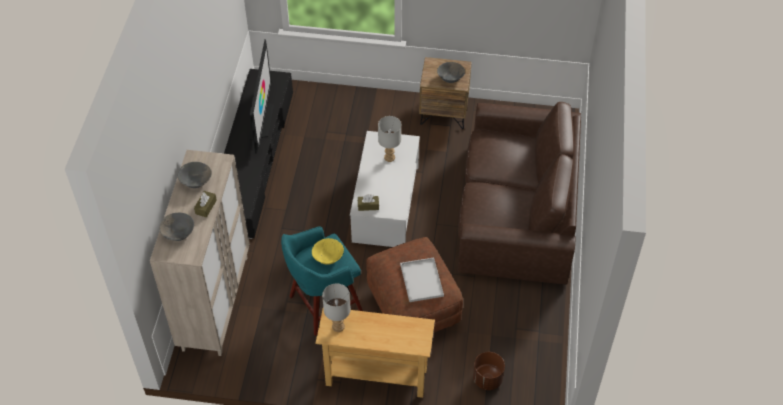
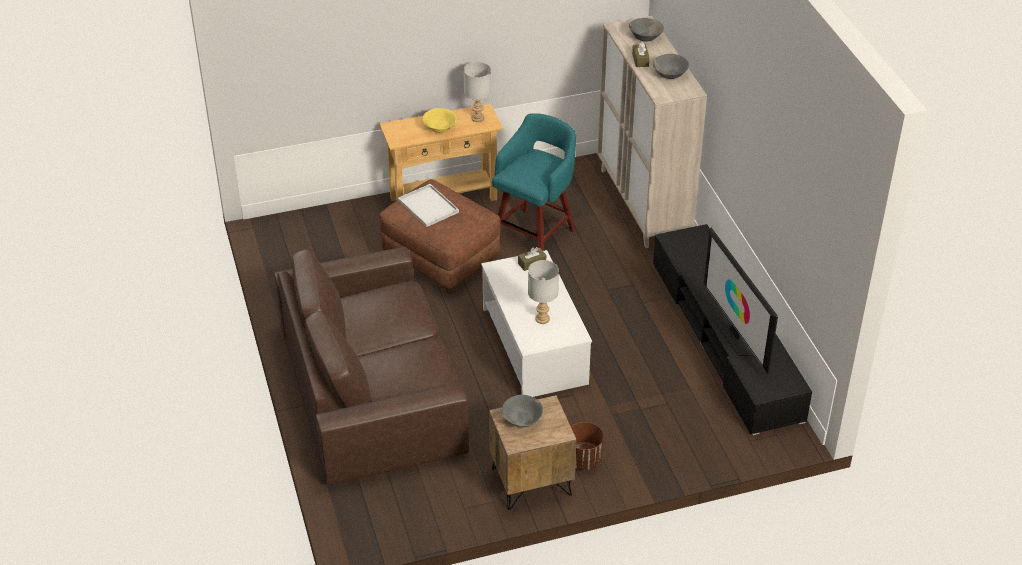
camera: 155 degrees right, 10 degrees down
yellow bowl [312,238,344,265] -> yellow bowl moved to [423,108,457,133]
brown planter [473,352,505,390] -> brown planter moved to [571,422,604,470]

